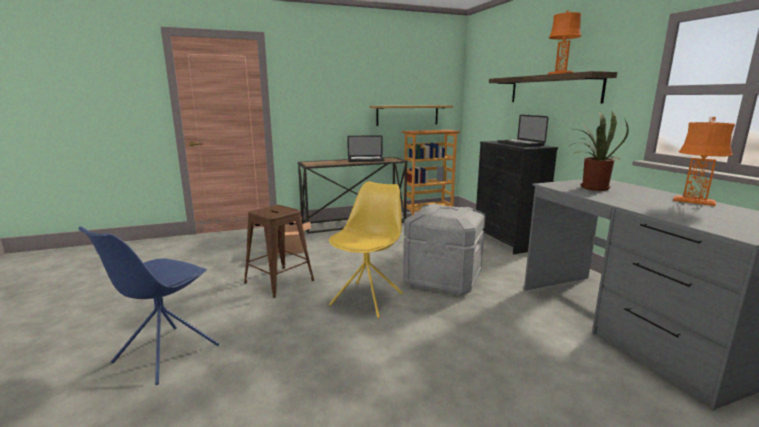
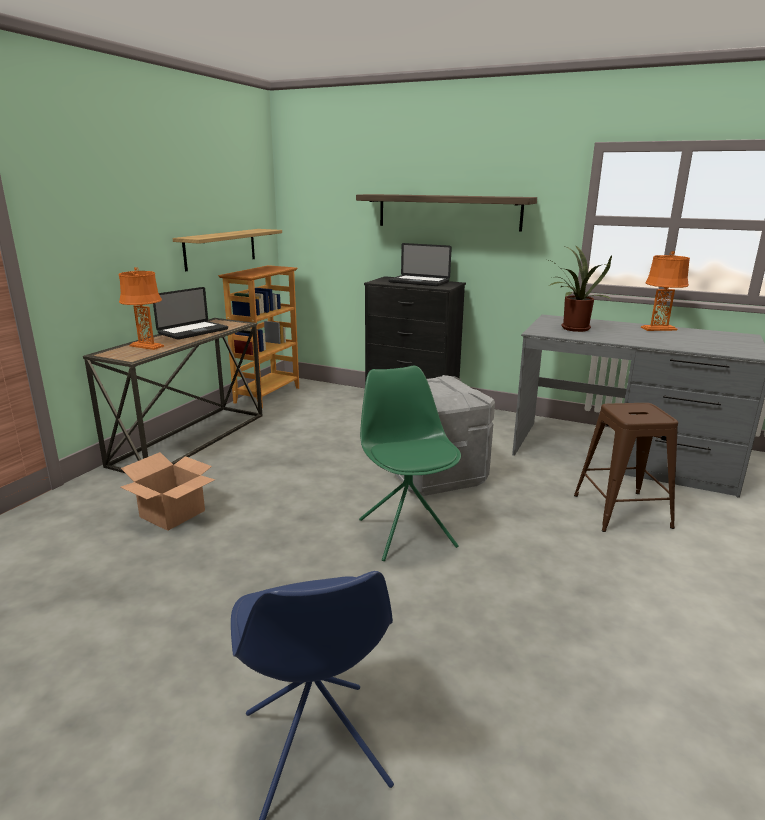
camera: 45 degrees left, 5 degrees up
brown stool [244,205,314,298] -> brown stool moved to [574,403,678,532]
yellow chair [329,181,403,318] -> green chair [359,366,461,561]
orange table lamp [548,10,581,74] -> orange table lamp moved to [118,267,164,350]

